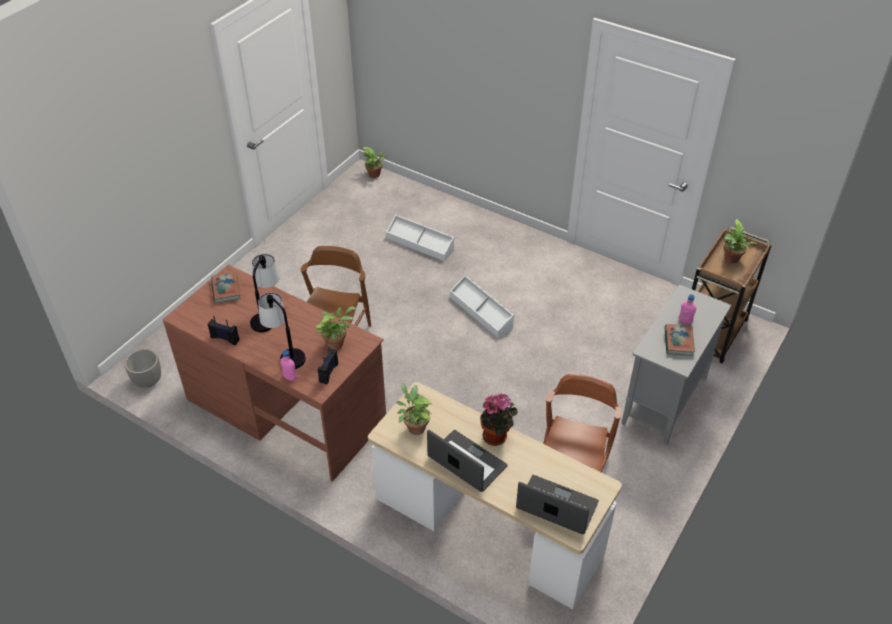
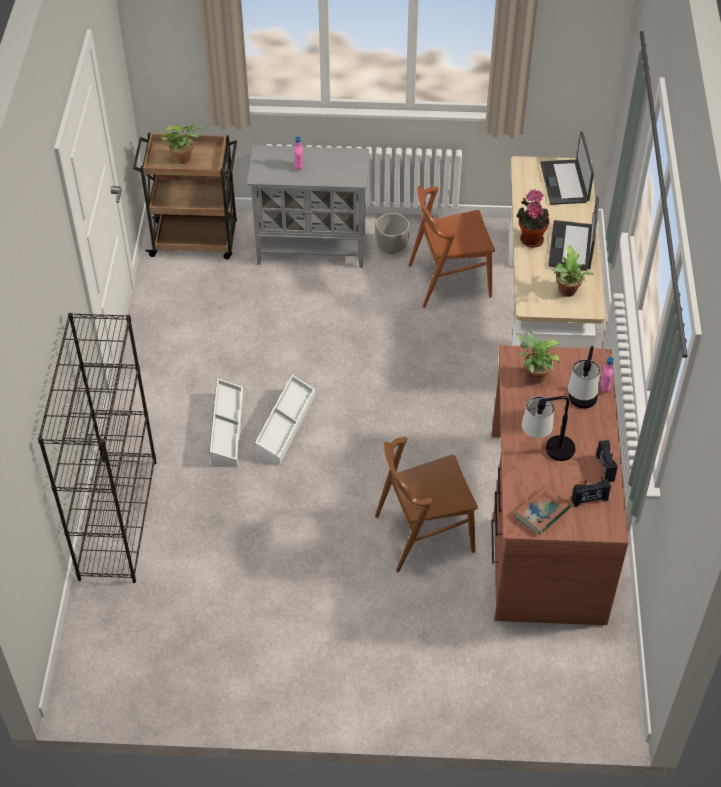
camera: 120 degrees left, 5 degrees up
planter [124,349,161,388] -> planter moved to [375,213,410,254]
radio [317,347,338,384] -> radio moved to [572,476,611,507]
potted plant [362,147,386,178] -> none
white storage box [386,215,454,262] -> white storage box moved to [209,379,244,467]
book [664,324,695,356] -> none
none -> black bookcase [38,313,157,583]

